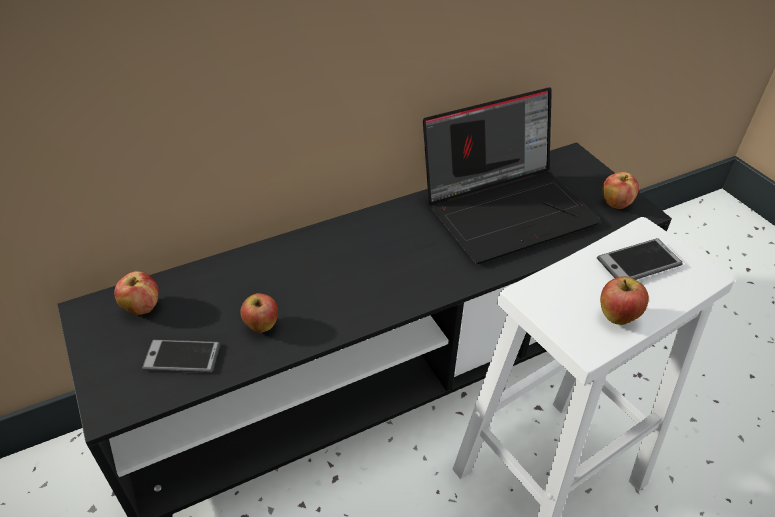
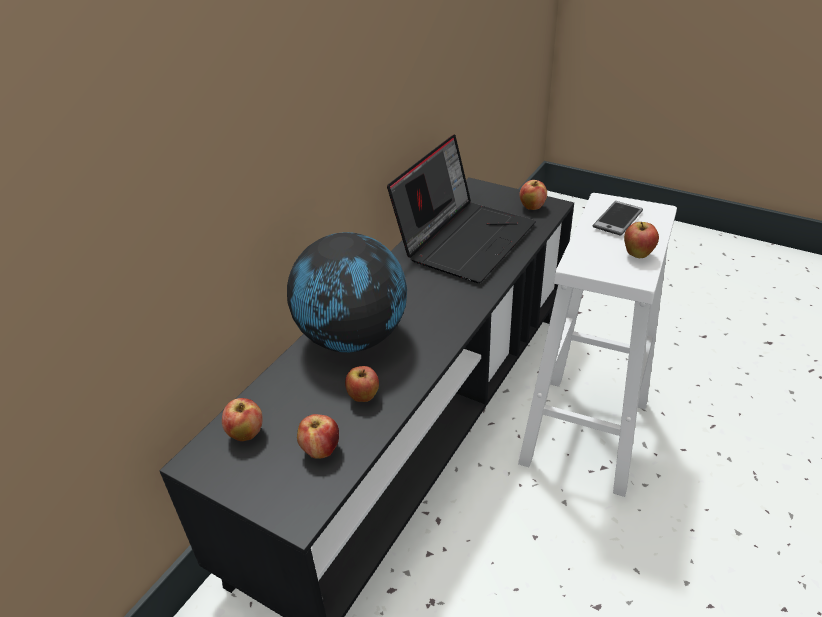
camera: 30 degrees left, 5 degrees down
phone [142,340,220,373] -> apple [297,414,339,459]
none -> globe [287,232,407,352]

